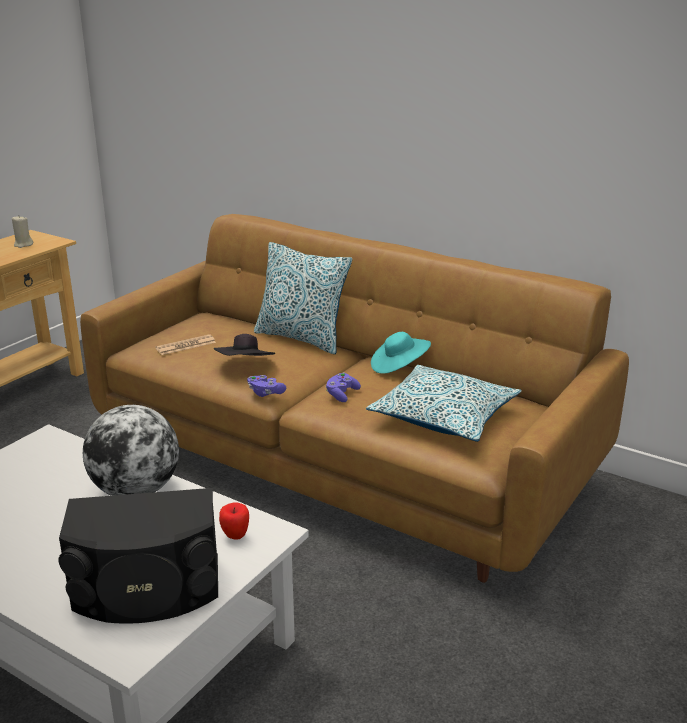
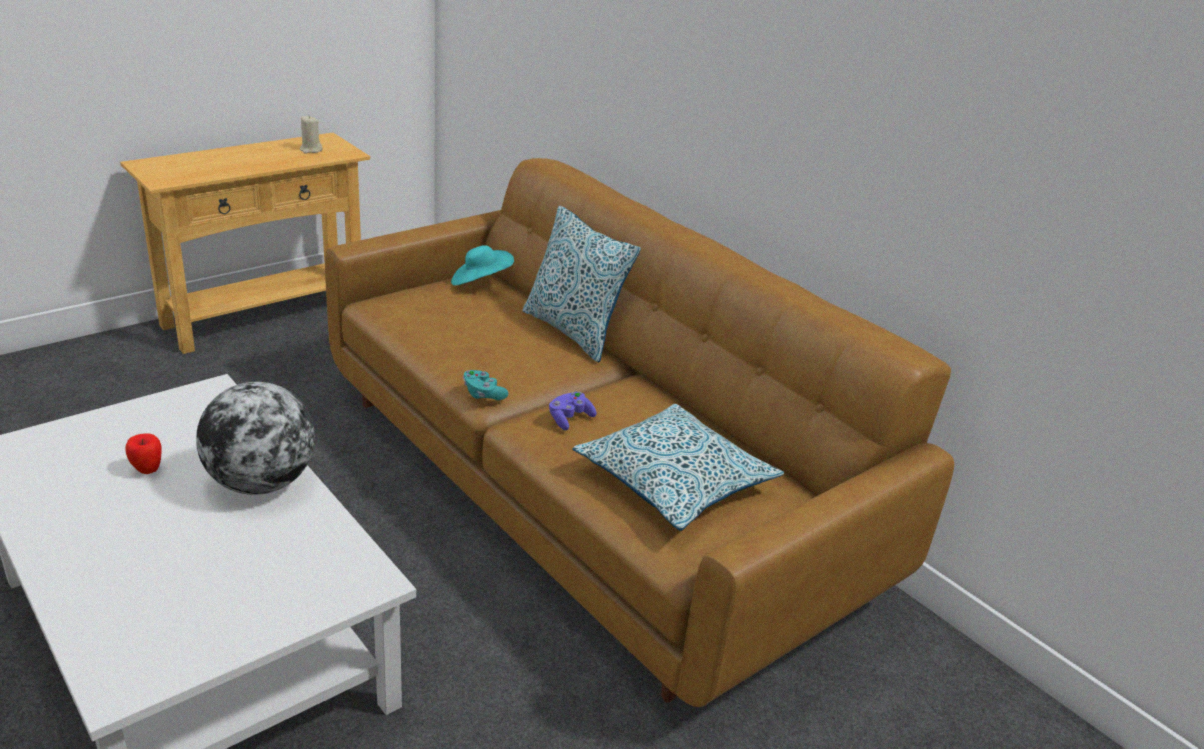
camera: 15 degrees right, 5 degrees up
black speaker [58,488,218,623] -> none
newspaper [155,334,216,355] -> none
black hat [214,334,275,356] -> none
apple [219,502,249,540] -> apple moved to [125,434,161,474]
purple game controller [247,375,286,397] -> turquoise game controller [463,370,508,400]
turquoise hat [371,332,431,374] -> turquoise hat moved to [451,245,514,286]

